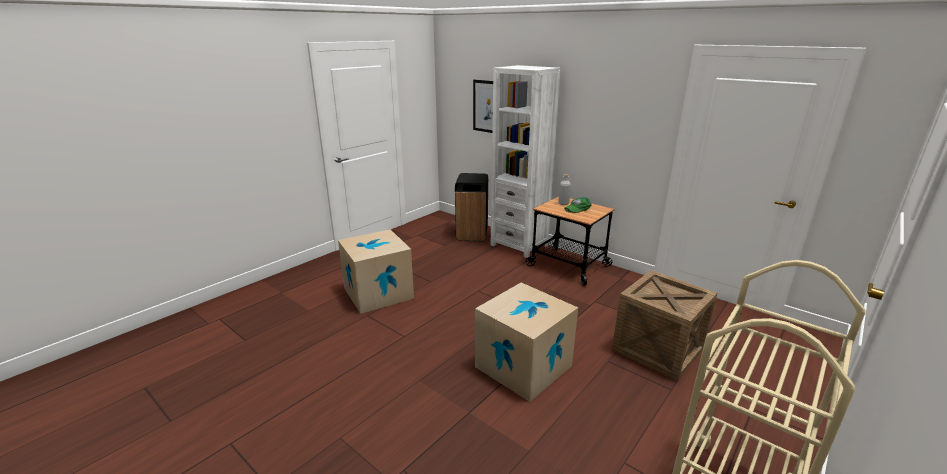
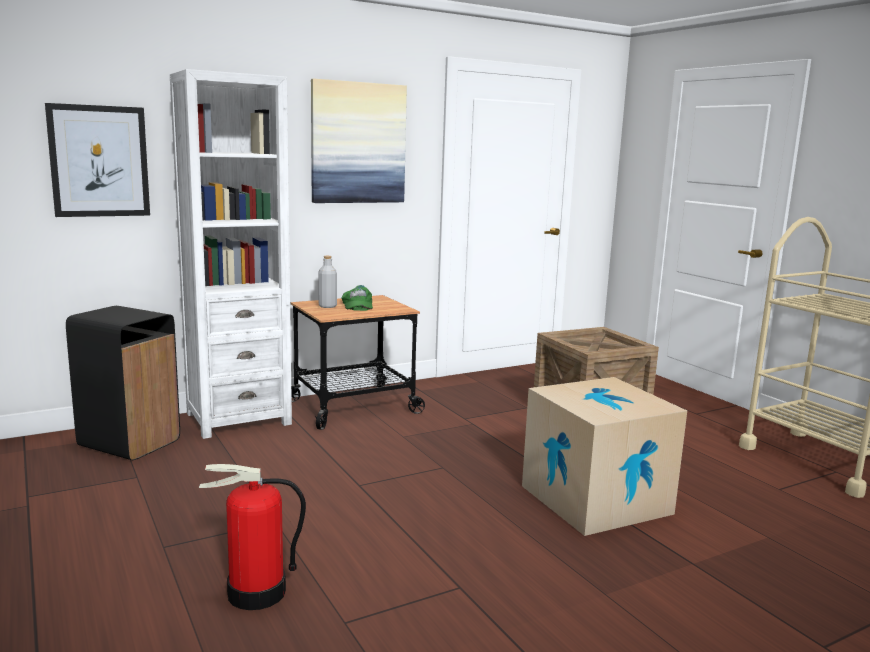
camera: 70 degrees left, 10 degrees down
cardboard box [338,229,414,314] -> fire extinguisher [199,464,306,610]
none -> picture [311,79,407,203]

